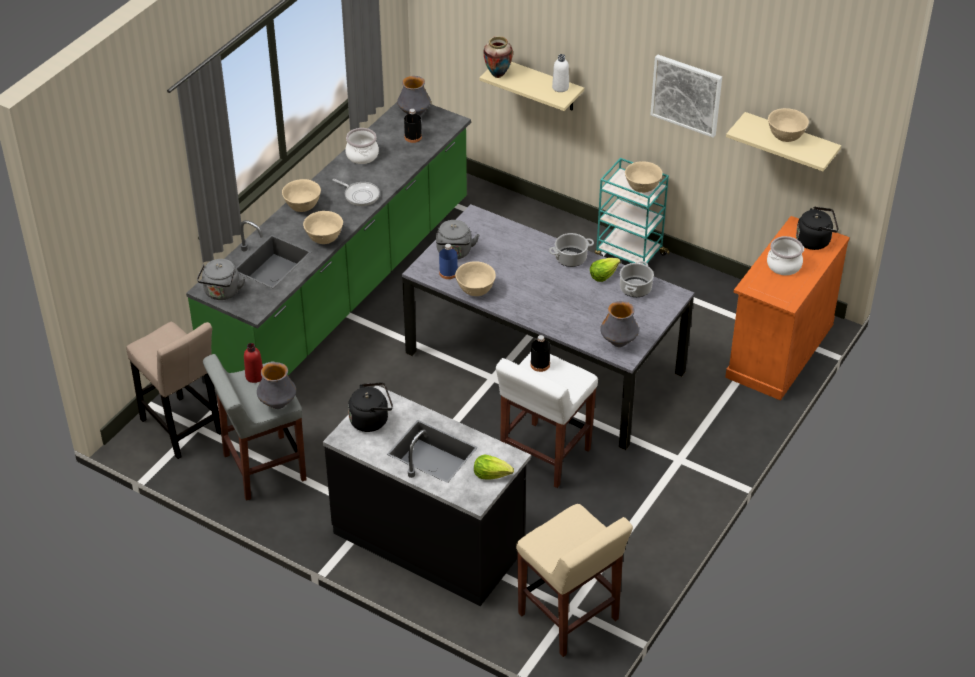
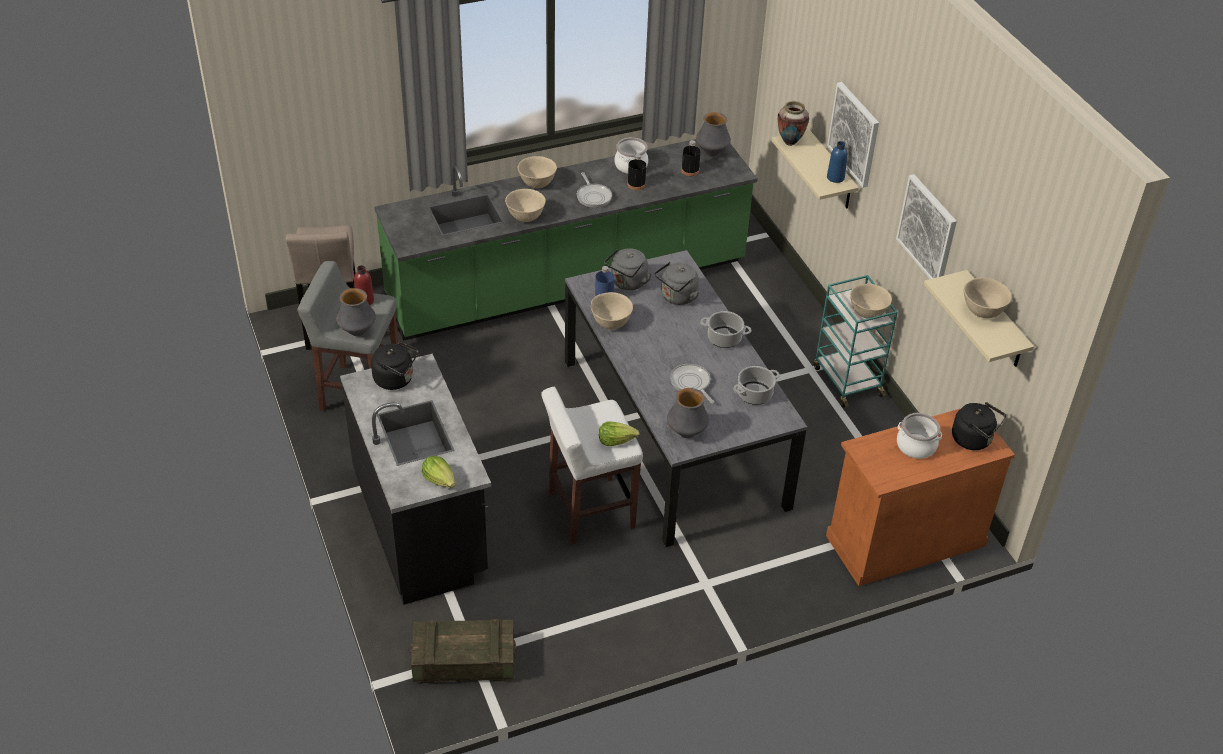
camera: 35 degrees right, 0 degrees up
grey kettle [197,259,246,300] -> grey kettle moved to [655,262,700,305]
beige stool [516,504,633,657] -> crate [411,619,516,683]
black bottle [530,335,550,372] -> black bottle moved to [627,154,646,190]
white bottle [552,54,569,92] -> blue bottle [827,141,848,183]
lettuce [590,258,621,282] -> lettuce moved to [599,421,640,446]
none -> frying pan [670,364,714,403]
none -> picture [827,82,879,188]

